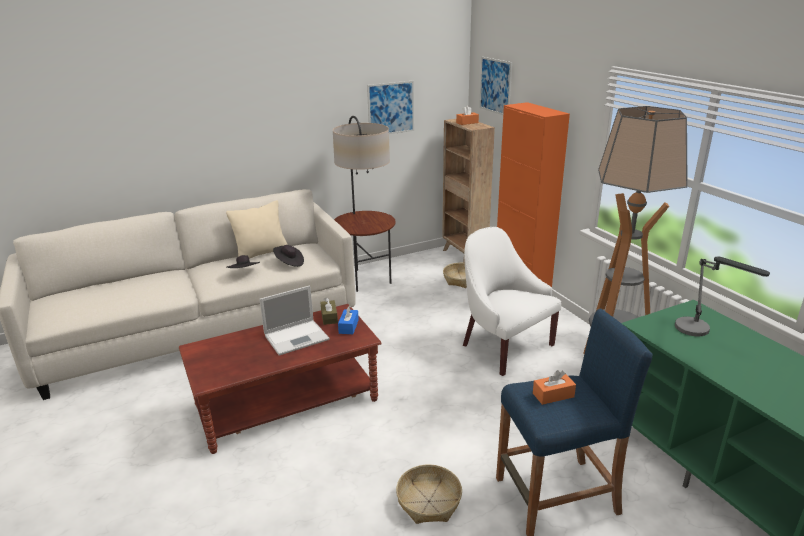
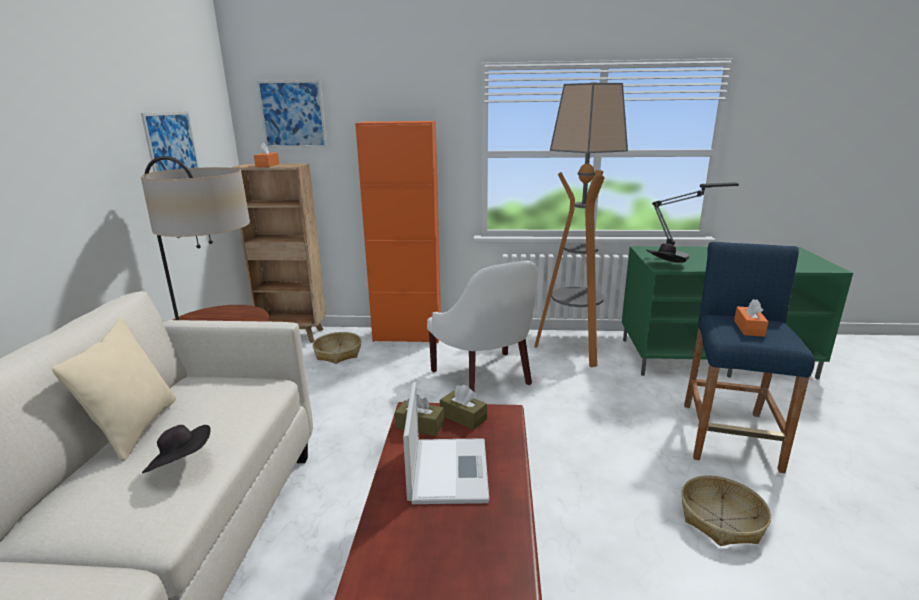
camera: 60 degrees left, 5 degrees down
black hat [273,245,304,267] -> black hat moved to [647,243,686,263]
blue tissue box [338,306,359,334] -> brown tissue box [440,385,487,430]
white armchair [463,227,561,376] -> white armchair turned 105 degrees counterclockwise [427,261,538,392]

